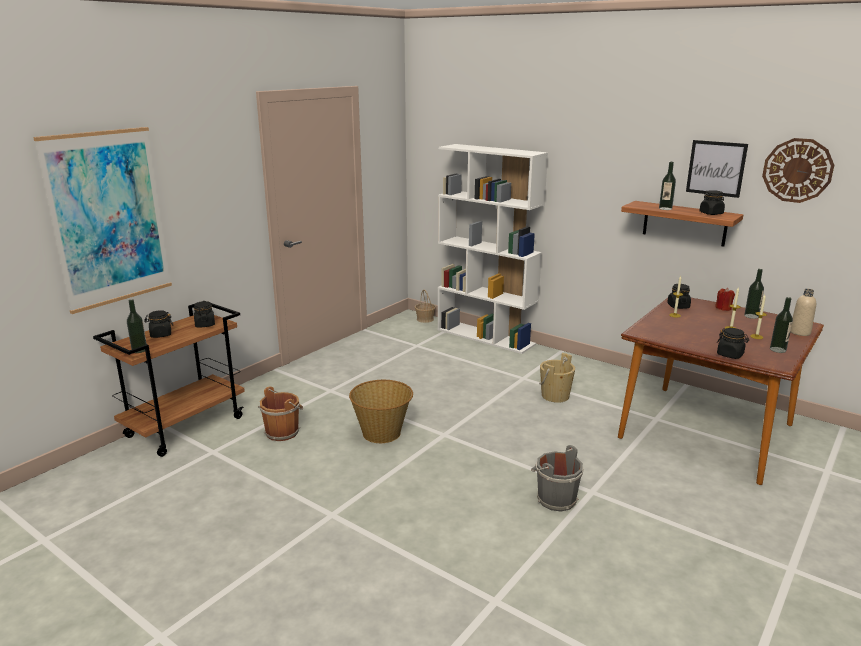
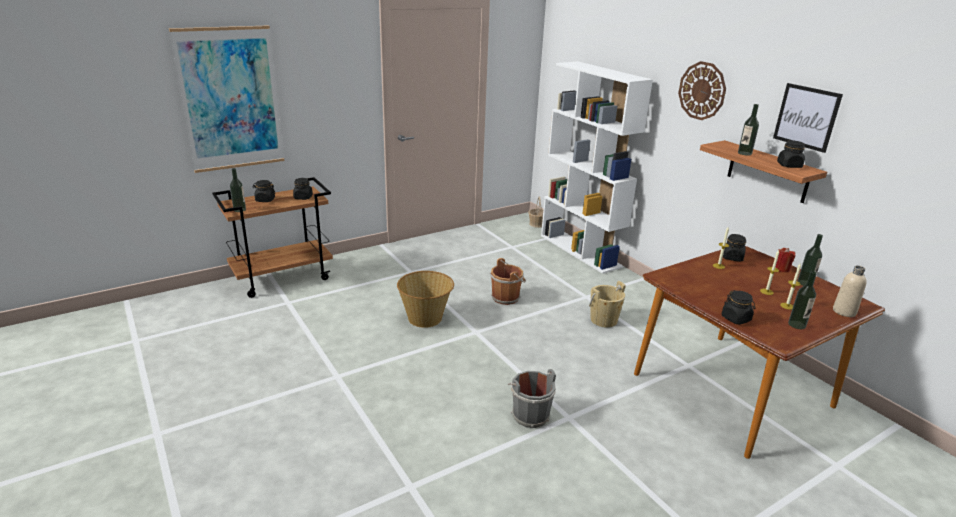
camera: 20 degrees right, 5 degrees up
brown bucket [258,386,303,441] -> brown bucket moved to [490,258,526,305]
wall clock [762,138,834,203] -> wall clock moved to [678,61,726,120]

